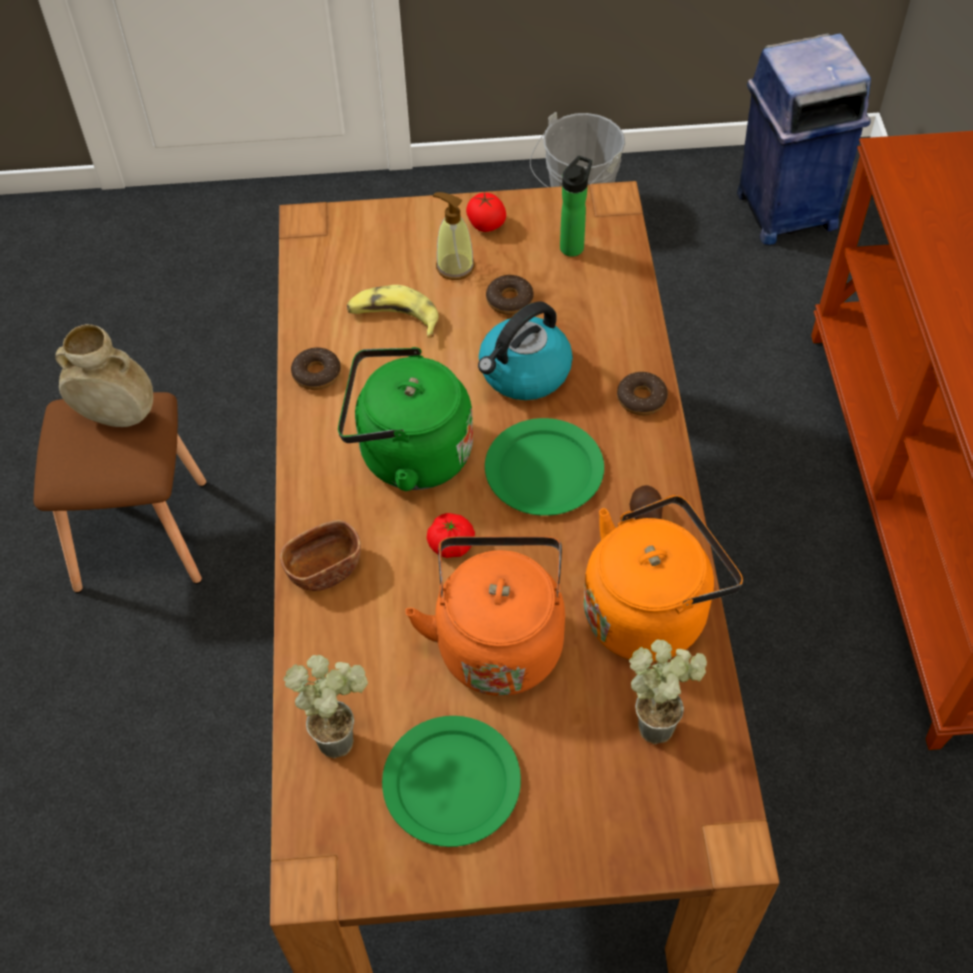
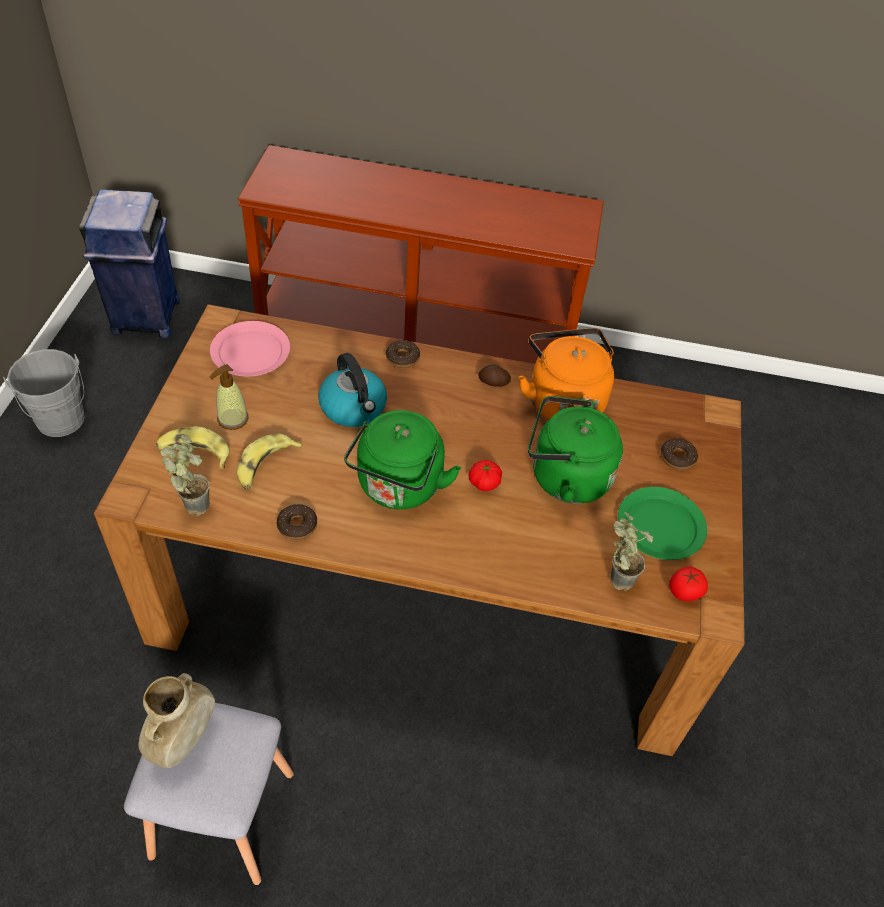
camera: 80 degrees left, 5 degrees down
brown stool [34,392,206,593] -> grey stool [124,703,294,885]
brown bowl [280,520,361,591] -> none
orange kettle [405,536,565,696] -> green kettle [528,396,623,504]
tomato [466,191,506,232] -> tomato moved to [669,567,708,601]
green plate [485,418,604,516] -> none
donut [486,275,534,315] -> donut moved to [661,438,698,470]
bottle [560,156,592,257] -> pink plate [210,321,290,376]
potted plant [629,640,707,744] -> potted plant moved to [160,435,210,516]
none -> banana [156,426,230,469]

